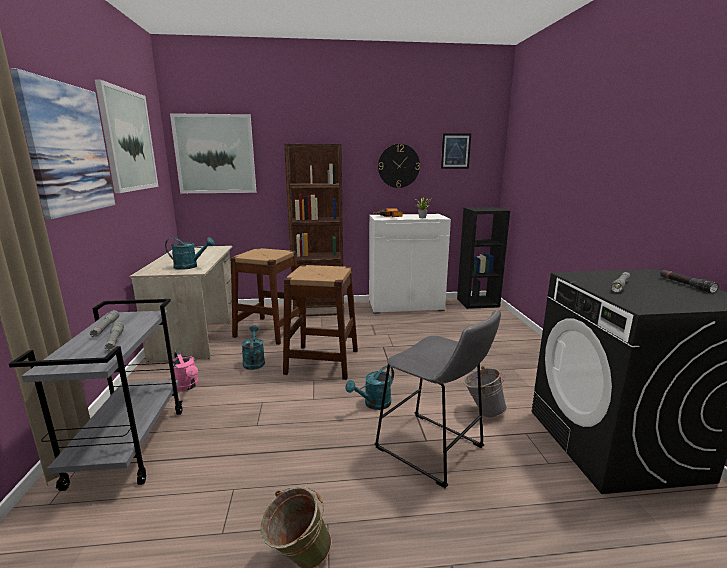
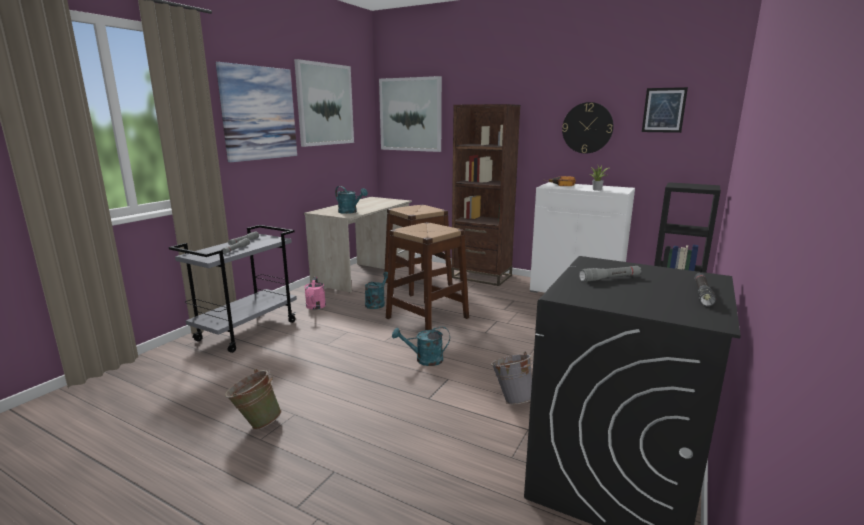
camera: 35 degrees right, 0 degrees up
grey stool [374,310,501,488] -> none

